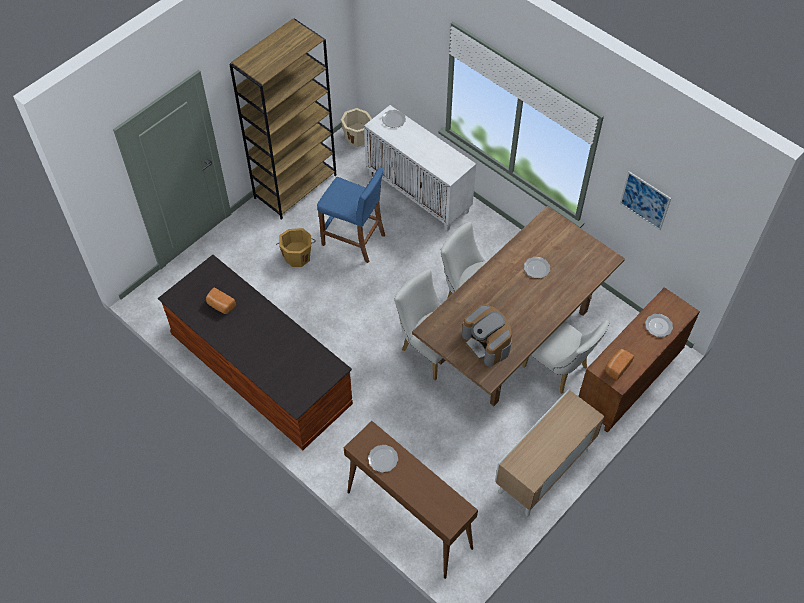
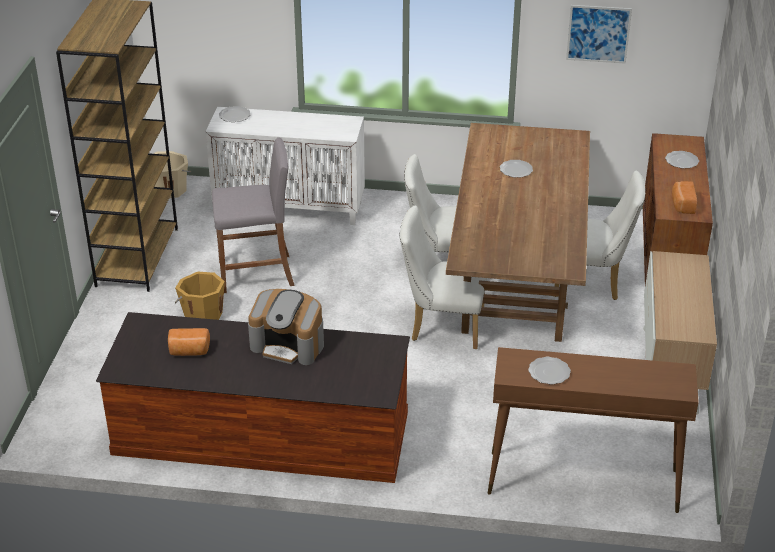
camera: 35 degrees left, 20 degrees down
blue stool [317,167,385,263] -> grey stool [212,137,294,293]
coffee machine [462,304,512,367] -> coffee machine moved to [248,289,324,365]

